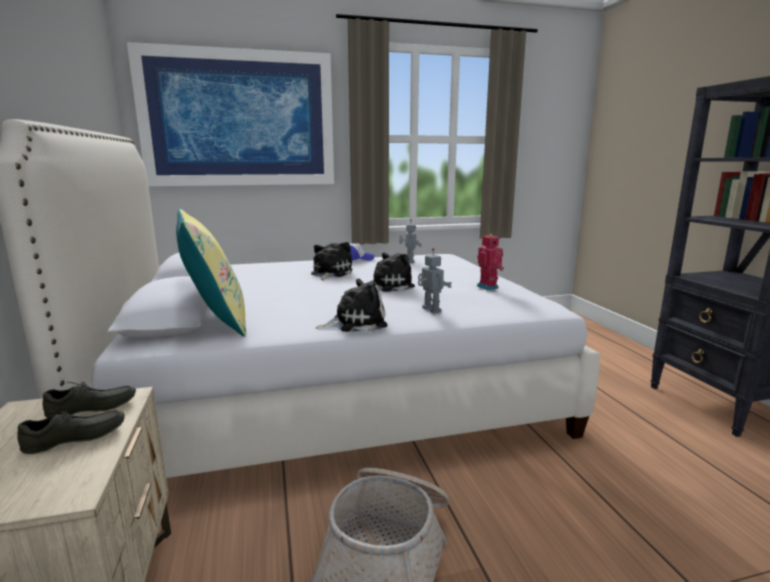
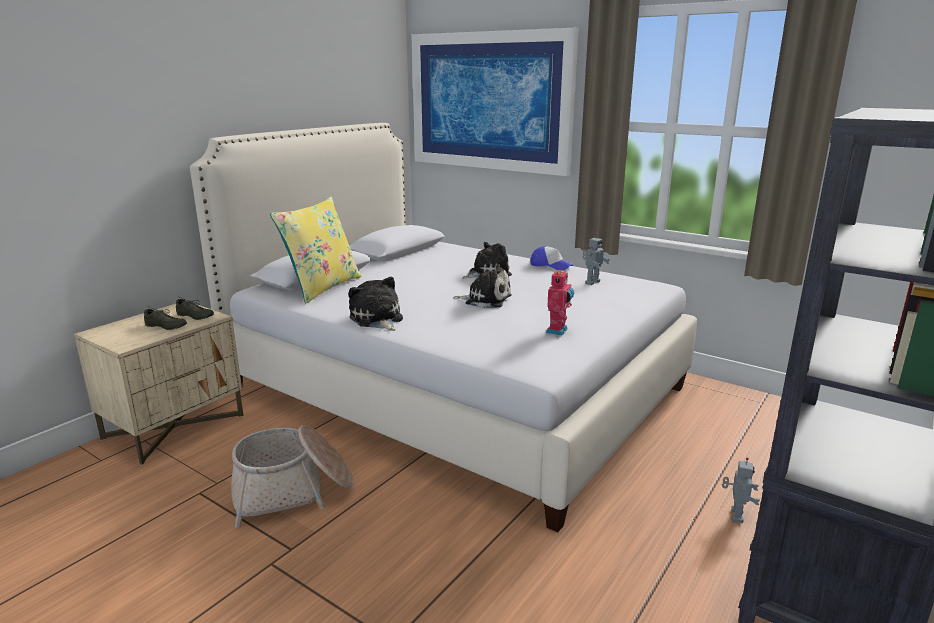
camera: 50 degrees right, 5 degrees up
plush toy [316,279,388,332] -> plush toy turned 150 degrees counterclockwise [349,277,403,331]
toy robot [418,248,452,314] -> toy robot moved to [722,458,760,523]

